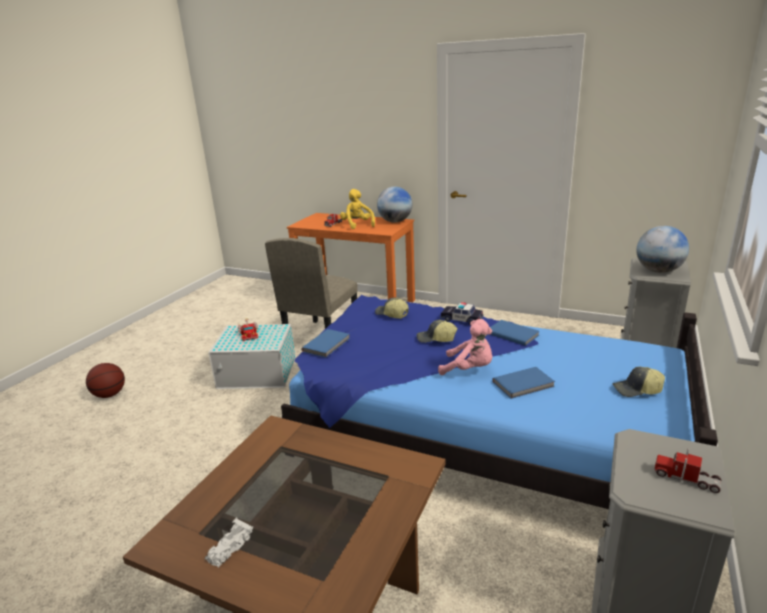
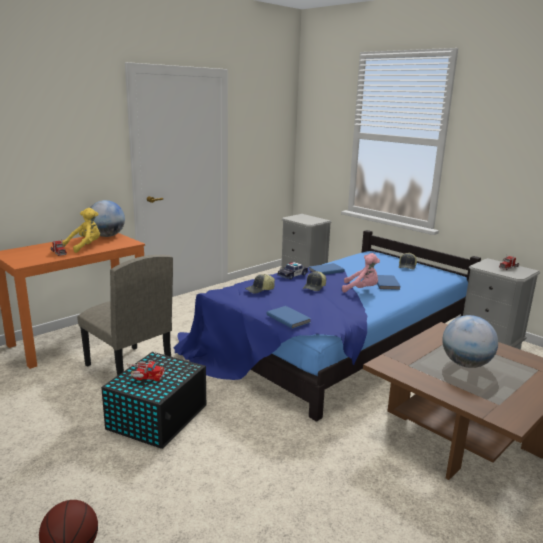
camera: 70 degrees left, 5 degrees down
white toy car [205,517,253,568] -> none
white storage box [208,324,296,389] -> black storage box [101,352,206,449]
yellow plush toy [340,189,375,229] -> yellow plush toy turned 135 degrees clockwise [63,208,100,253]
pink plush toy [438,319,492,375] -> pink plush toy turned 60 degrees clockwise [342,253,380,293]
globe [636,226,689,273] -> globe moved to [442,315,498,368]

